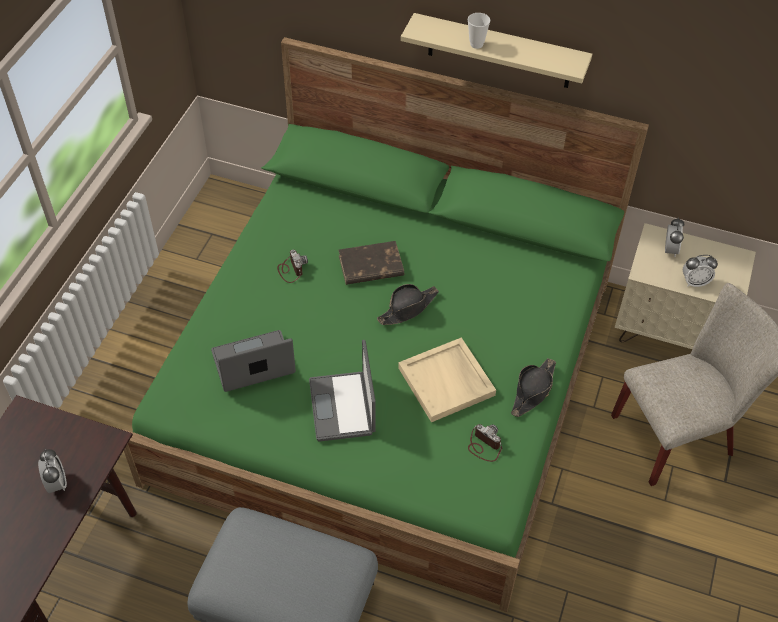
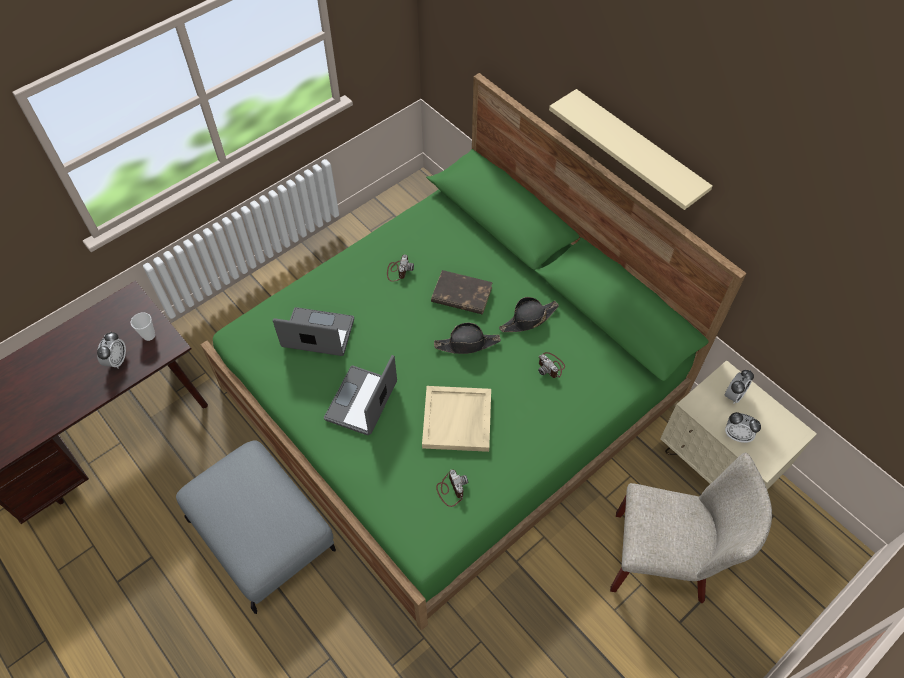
camera: 30 degrees right, 5 degrees up
cup [468,13,490,49] -> cup moved to [131,312,155,341]
black hat [511,358,556,417] -> black hat moved to [499,297,559,332]
none -> camera [538,352,565,378]

